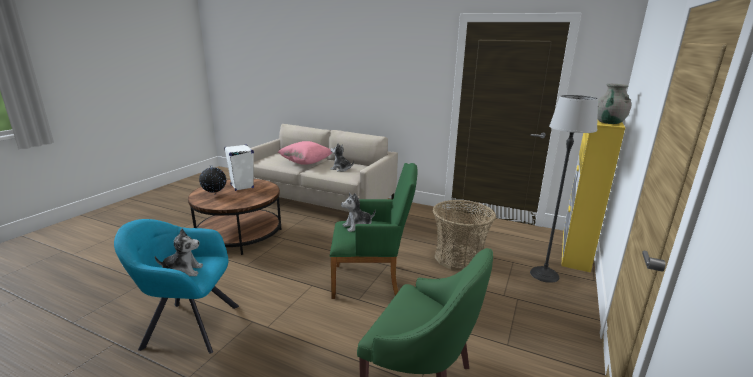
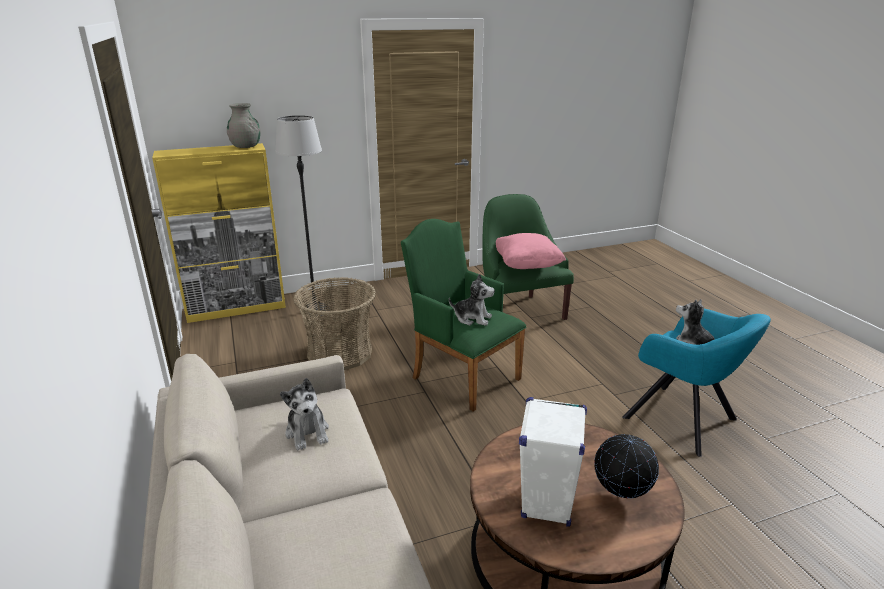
camera: 135 degrees left, 5 degrees up
pink pillow [278,141,332,165] -> pink pillow moved to [496,233,566,269]

